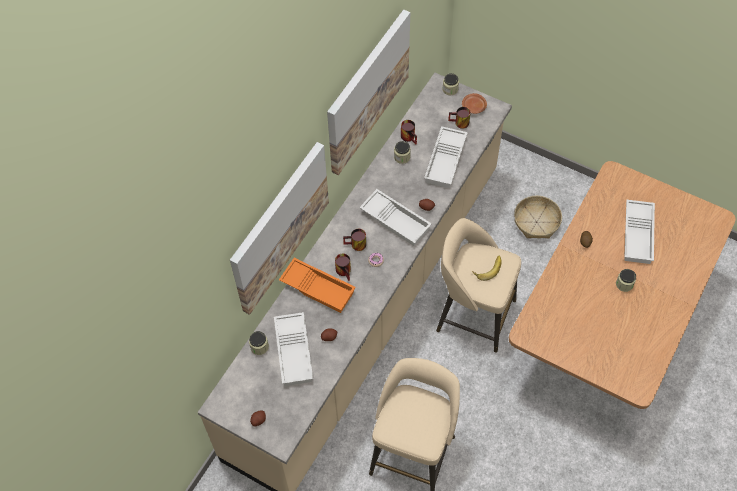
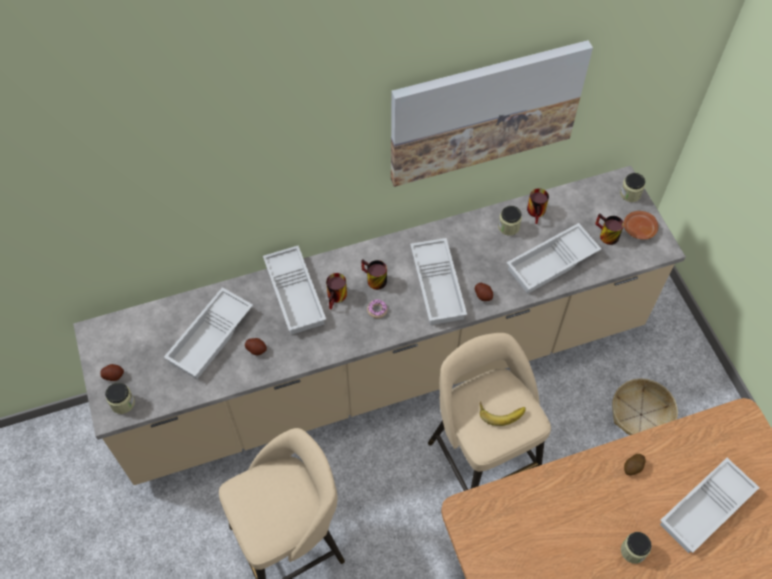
camera: 40 degrees right, 0 degrees up
picture [230,142,329,315] -> none
jar [249,331,269,355] -> jar moved to [105,383,135,414]
orange tray [279,258,356,313] -> white tray [263,245,326,335]

